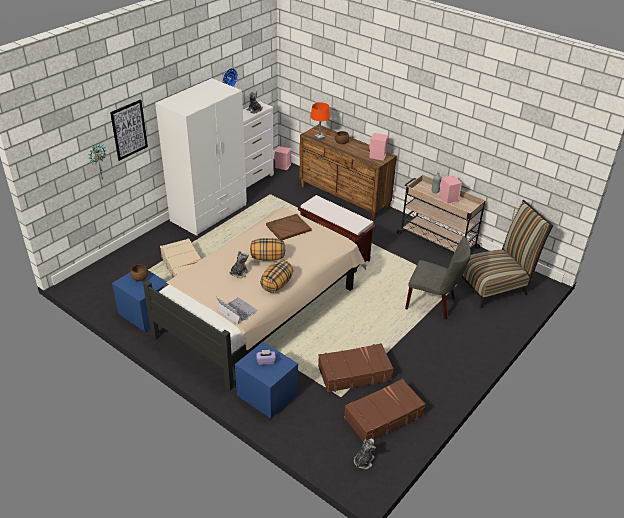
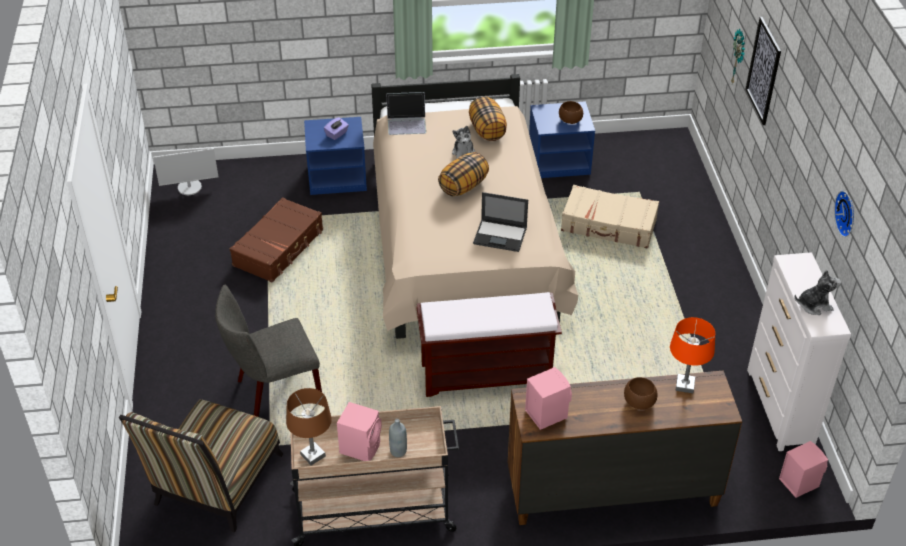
camera: 135 degrees right, 5 degrees up
white wardrobe [155,78,247,236] -> none
pillow [260,260,293,293] -> pillow moved to [469,96,507,141]
brown tray [266,214,312,240] -> laptop [473,192,528,252]
brown suitcase [344,379,426,441] -> none
plush toy [354,439,376,469] -> monitor [153,148,218,195]
none -> brown table lamp [286,388,332,465]

